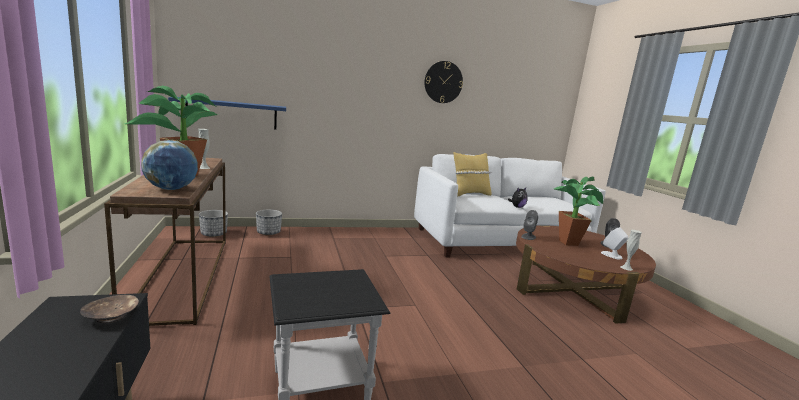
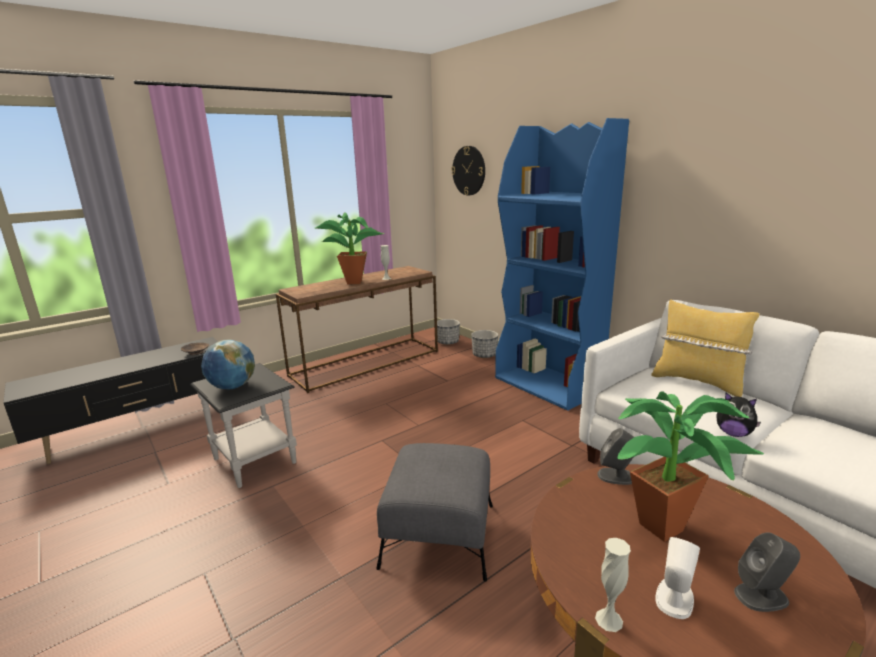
camera: 70 degrees right, 5 degrees up
globe [141,140,198,190] -> globe moved to [201,340,255,389]
blue shelf [168,97,286,130] -> none
wall clock [424,61,463,103] -> wall clock moved to [451,146,485,196]
none -> grey ottoman [376,443,493,581]
none -> blue bookcase [495,118,629,411]

